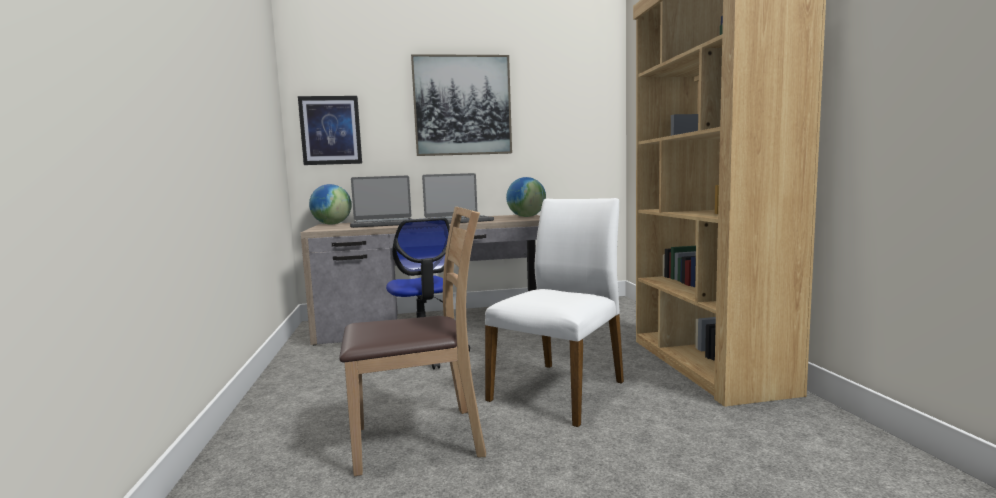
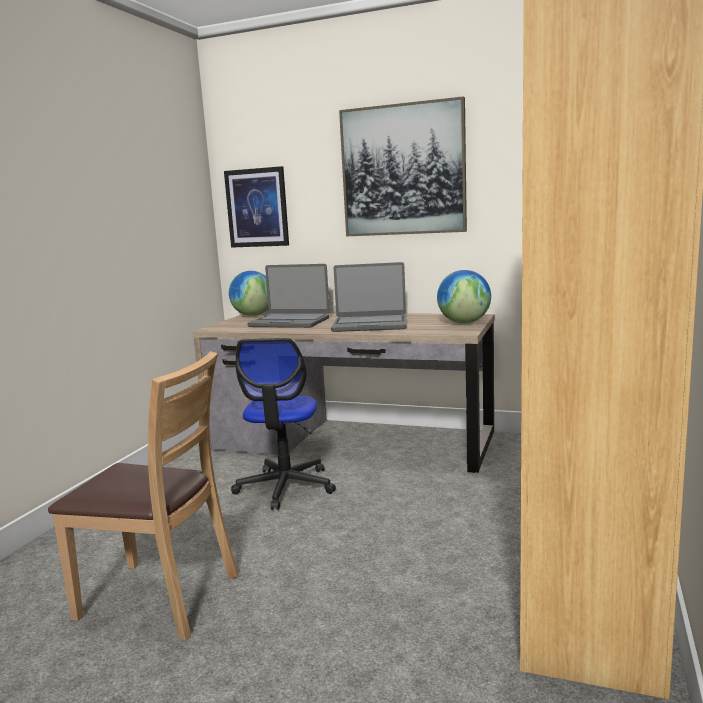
camera: 30 degrees right, 5 degrees up
white chair [485,198,624,427] -> none

